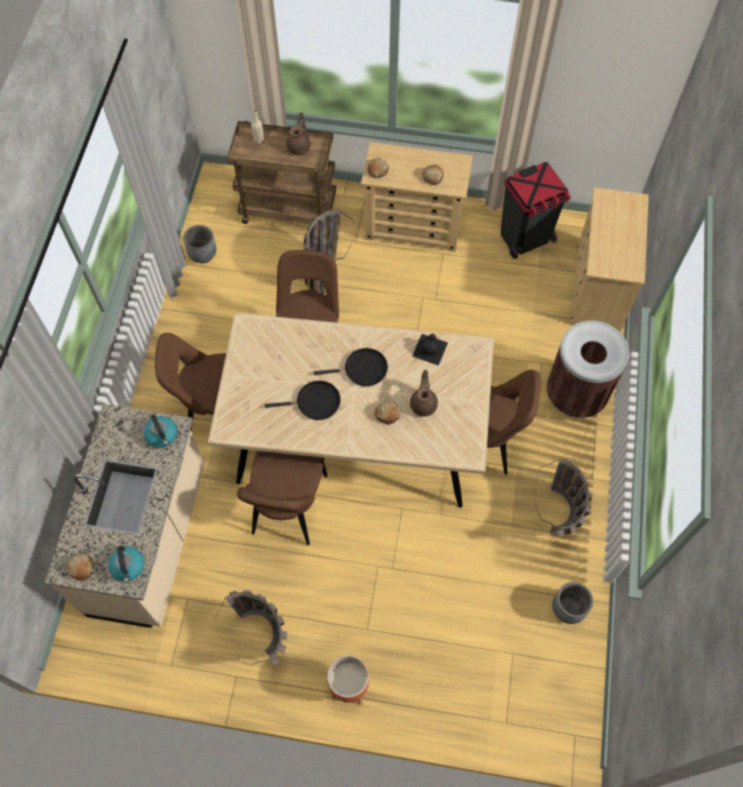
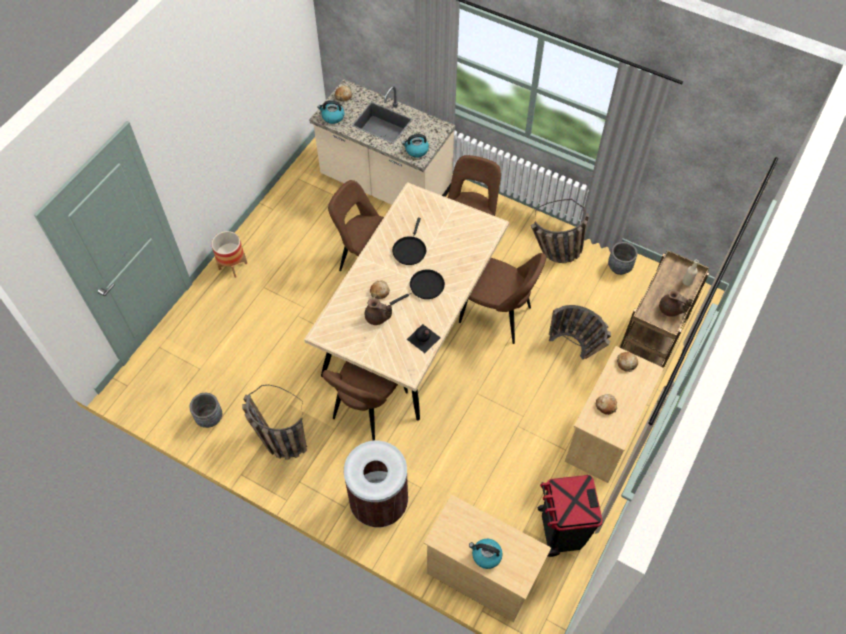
camera: 110 degrees right, 5 degrees down
basket [214,590,287,666] -> basket moved to [531,199,589,263]
black frying pan [313,348,388,386] -> black frying pan turned 135 degrees counterclockwise [390,269,445,305]
none -> kettle [469,539,503,569]

